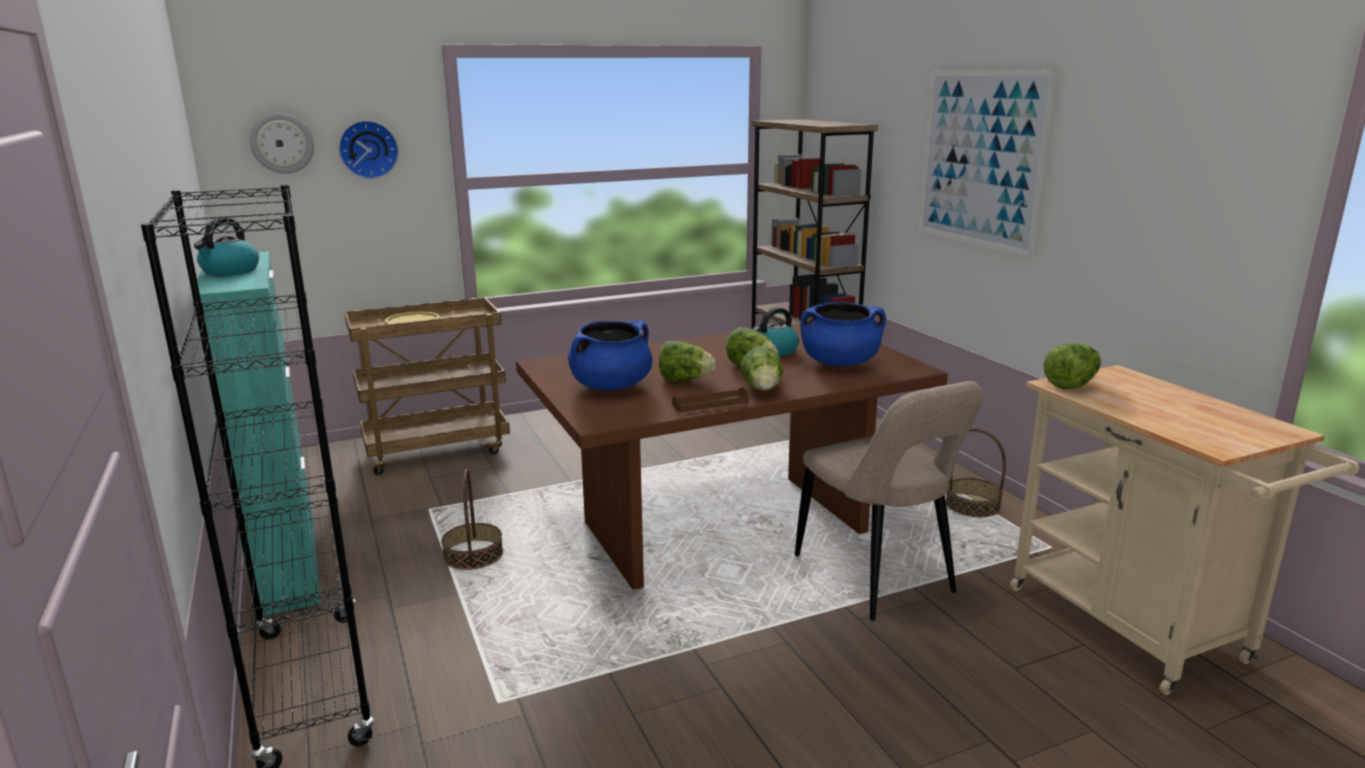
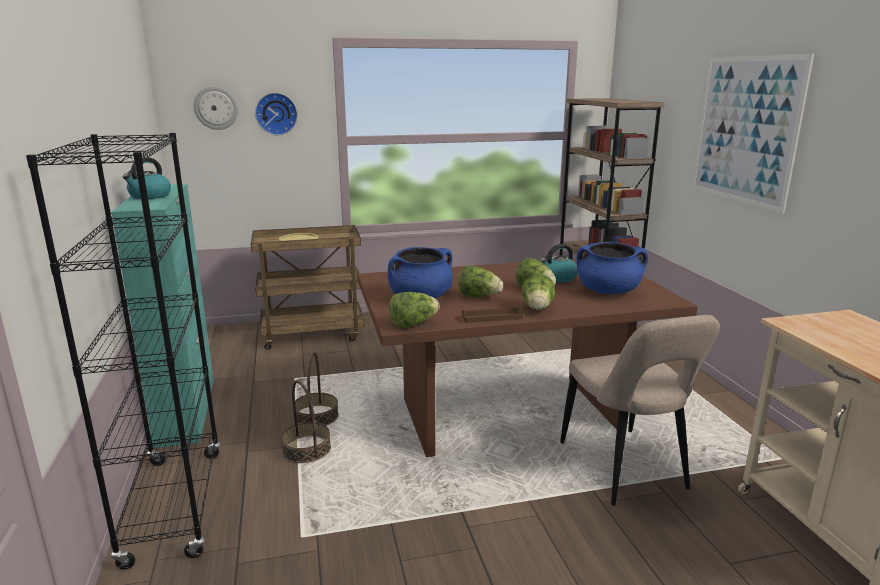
camera: 10 degrees right, 0 degrees up
basket [946,428,1006,517] -> basket moved to [281,380,331,463]
lettuce [1043,343,1101,389] -> lettuce moved to [389,292,440,328]

